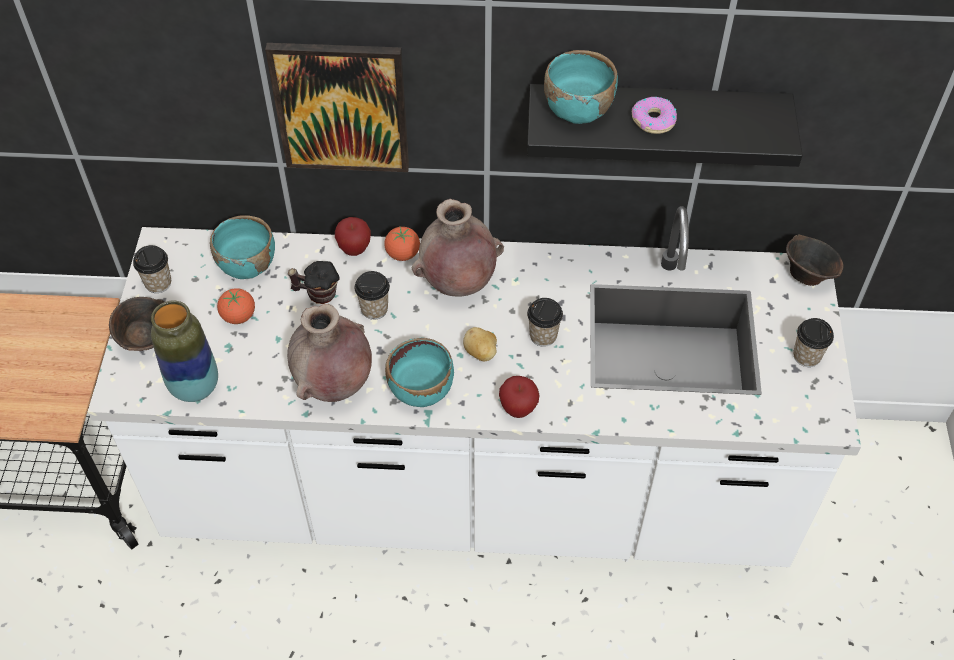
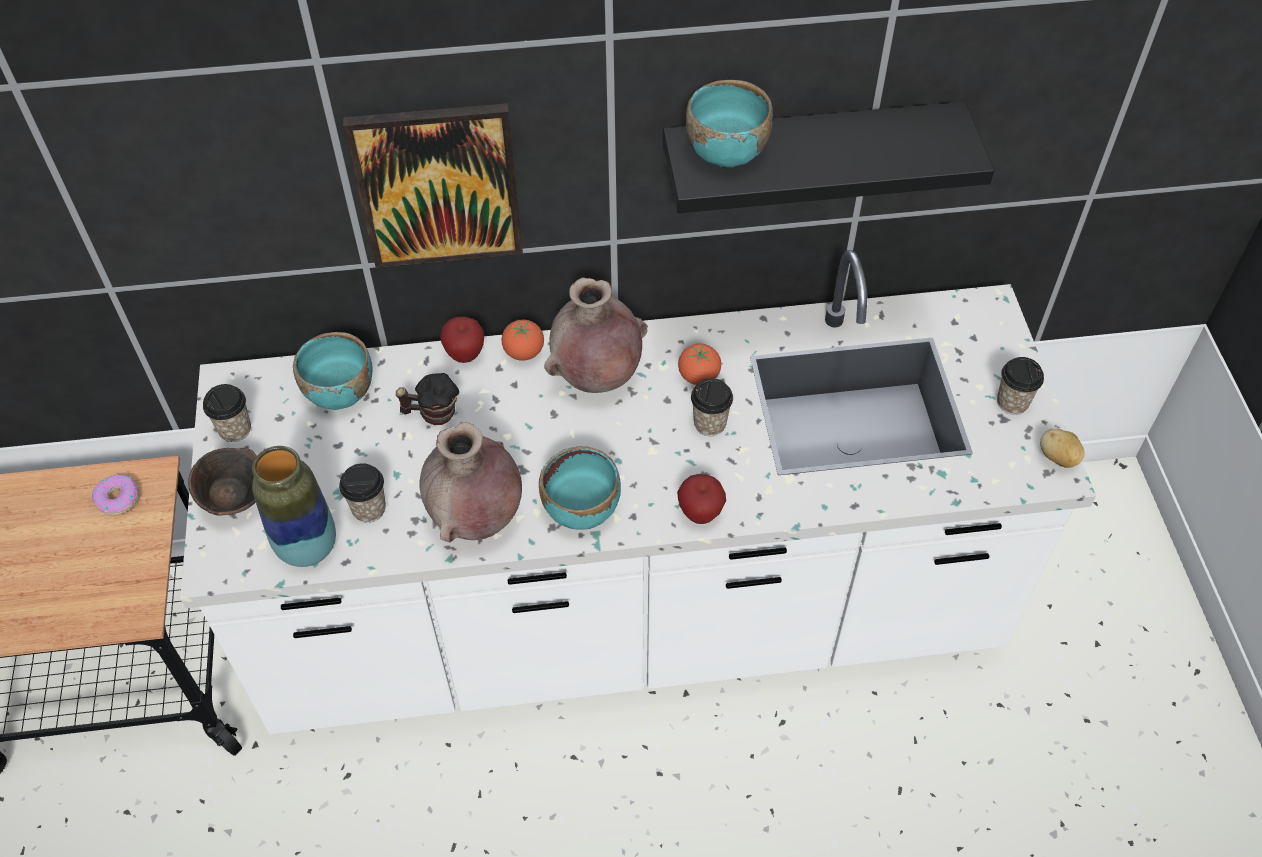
camera: 10 degrees left, 0 degrees up
tomato [217,288,255,324] -> tomato moved to [678,344,721,385]
cup [354,271,390,320] -> cup moved to [339,463,386,523]
potato [463,327,497,361] -> potato moved to [1040,429,1085,468]
donut [631,96,677,134] -> donut moved to [92,474,139,515]
brown bowl [786,234,844,286] -> none

